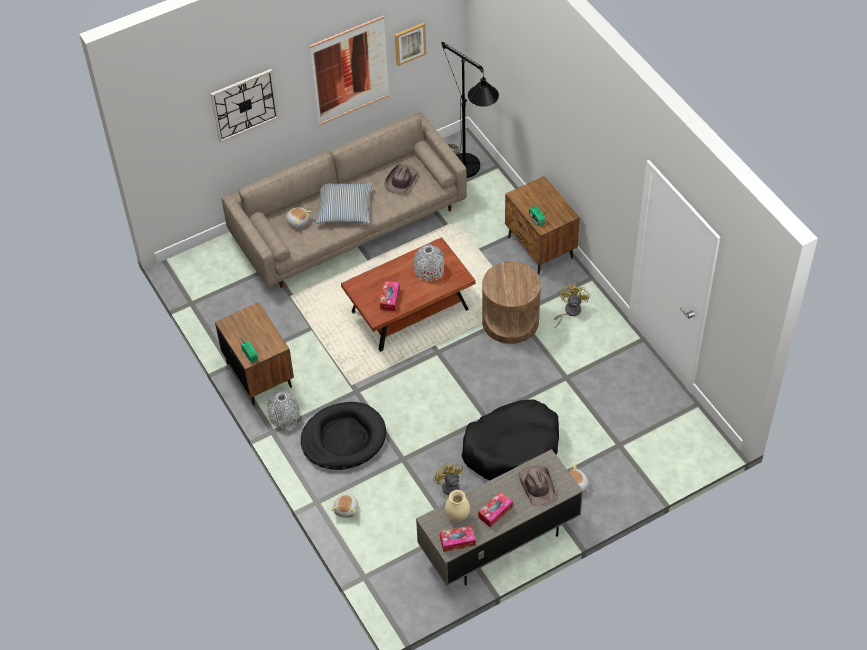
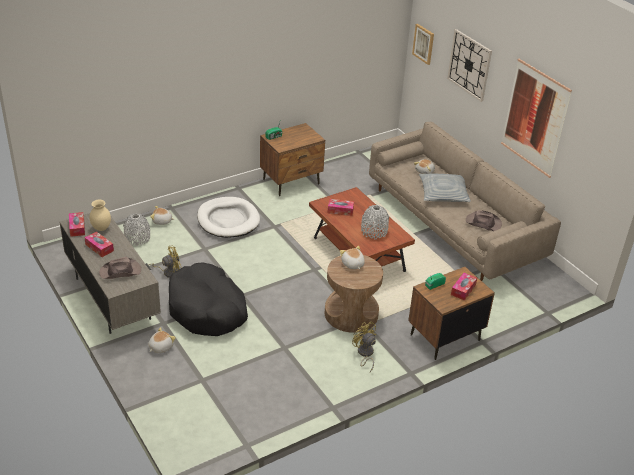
camera: 85 degrees right, 15 degrees down
grey vase [267,391,300,429] -> grey vase moved to [123,213,150,246]
black dog bed [301,402,386,470] -> white dog bed [197,197,260,238]
picture [395,22,426,66] -> picture moved to [412,24,434,65]
black floor lamp [441,42,499,178] -> none
yellow fan [554,284,589,328] -> yellow fan turned 135 degrees counterclockwise [352,321,376,372]
none -> plush toy [340,246,365,269]
none -> tissue box [451,273,477,301]

